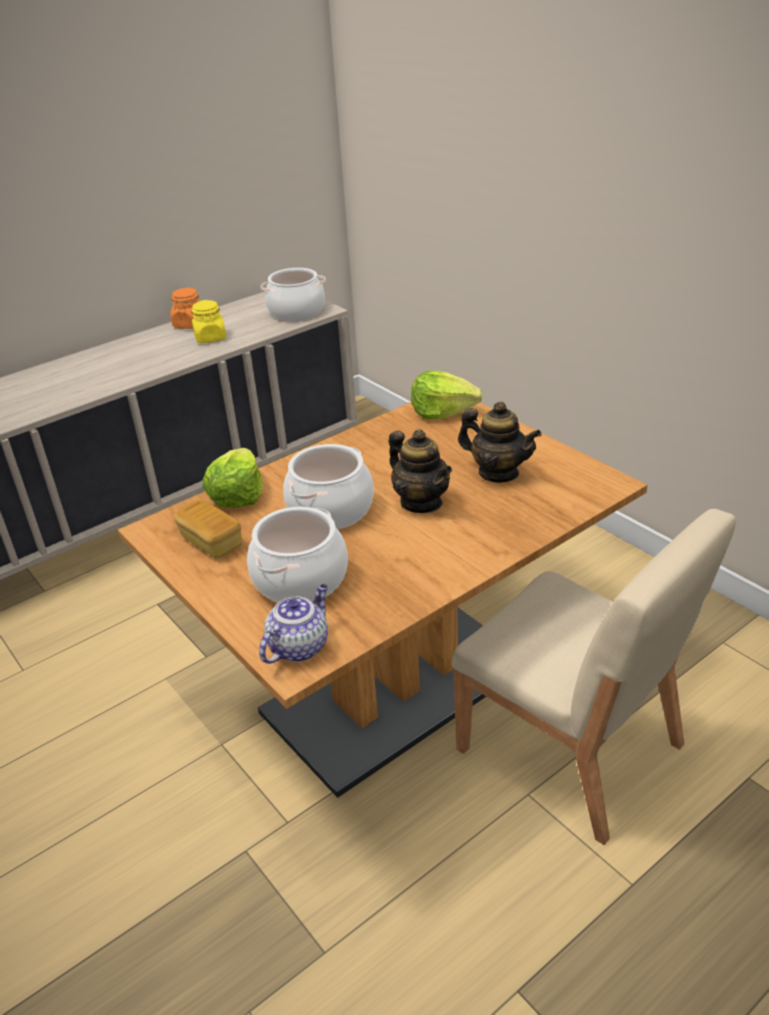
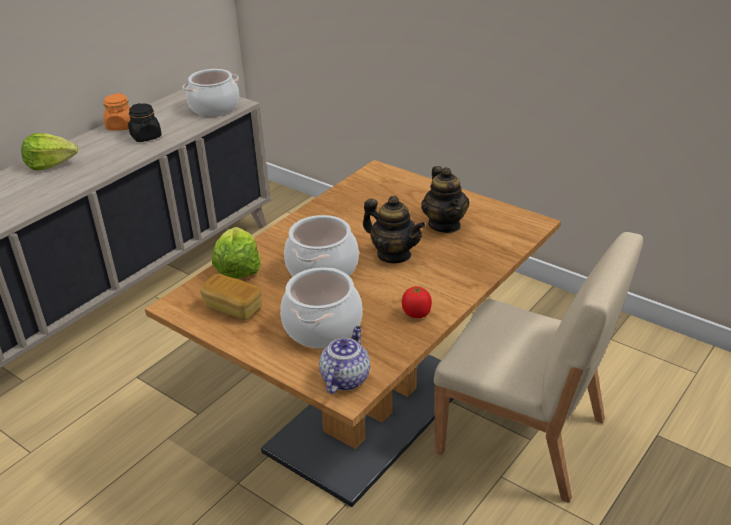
camera: 15 degrees left, 0 degrees up
yellow jar [192,300,226,343] -> black jar [128,103,162,142]
lettuce [411,371,483,419] -> lettuce moved to [21,133,78,170]
teapot [458,401,542,483] -> teapot turned 60 degrees clockwise [421,166,469,233]
none -> tomato [402,286,432,318]

